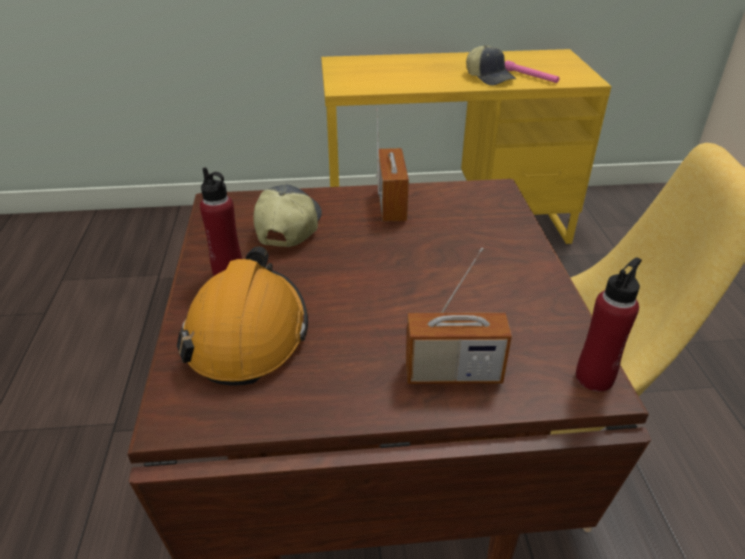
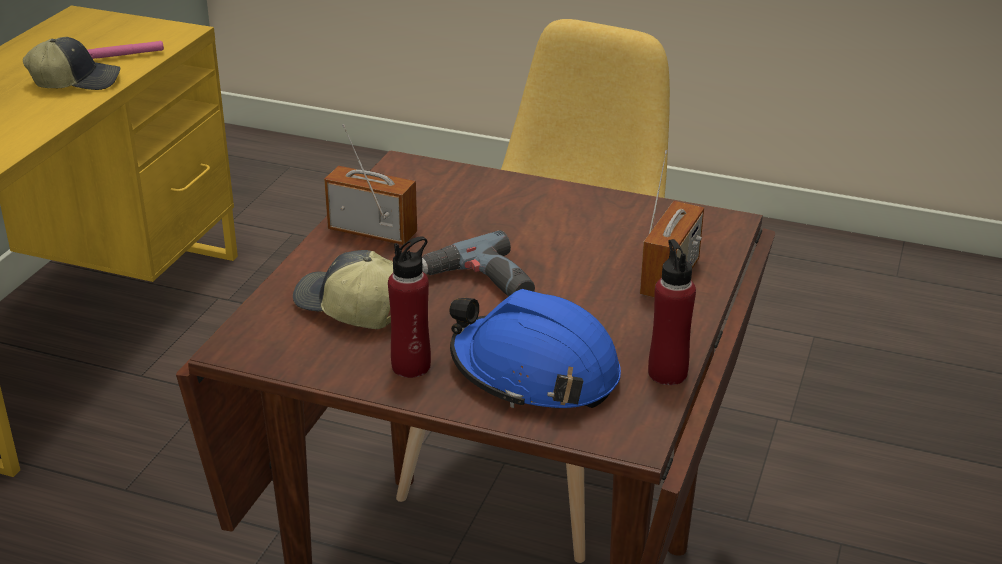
camera: 65 degrees left, 5 degrees down
orange hard hat [177,246,308,386] -> blue hard hat [450,289,621,408]
red bottle [576,258,642,391] -> red bottle moved to [648,239,696,385]
none -> power drill [422,230,535,296]

